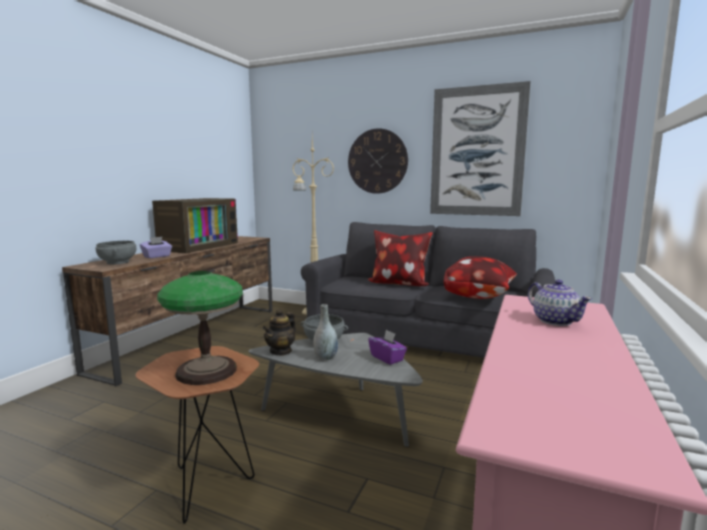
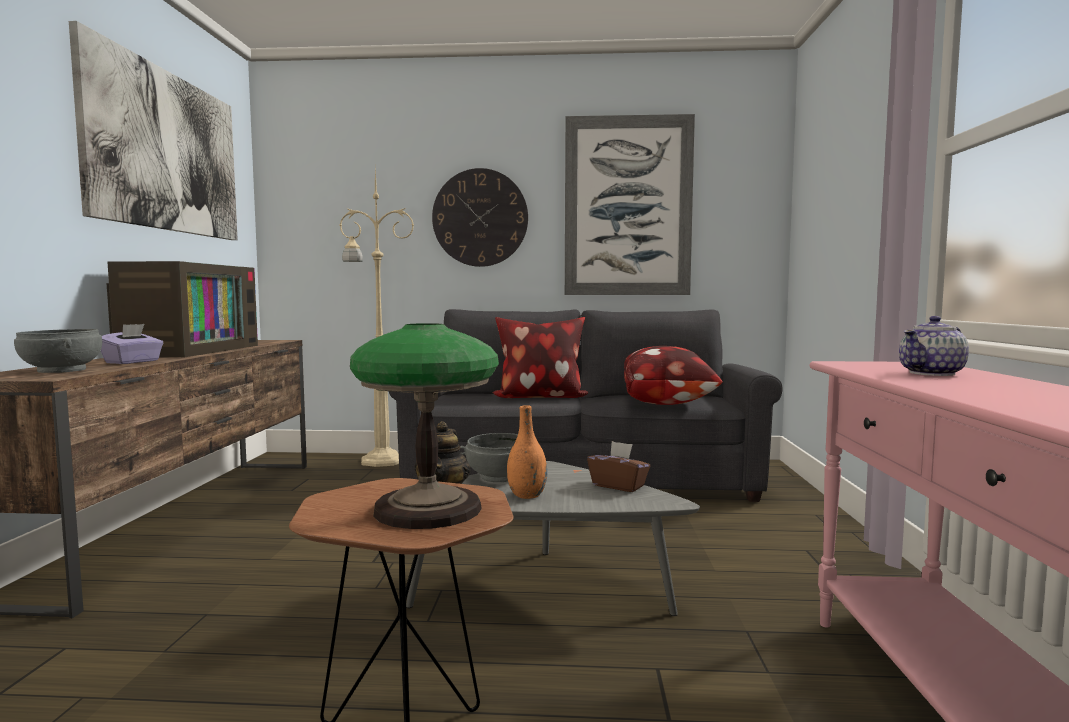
camera: 20 degrees left, 5 degrees down
grey vase [313,304,338,360] -> orange vase [507,405,547,499]
purple tissue box [368,330,407,365] -> brown tissue box [587,441,650,492]
teapot [528,280,592,326] -> teapot turned 105 degrees clockwise [899,316,969,376]
none -> picture [69,21,238,240]

